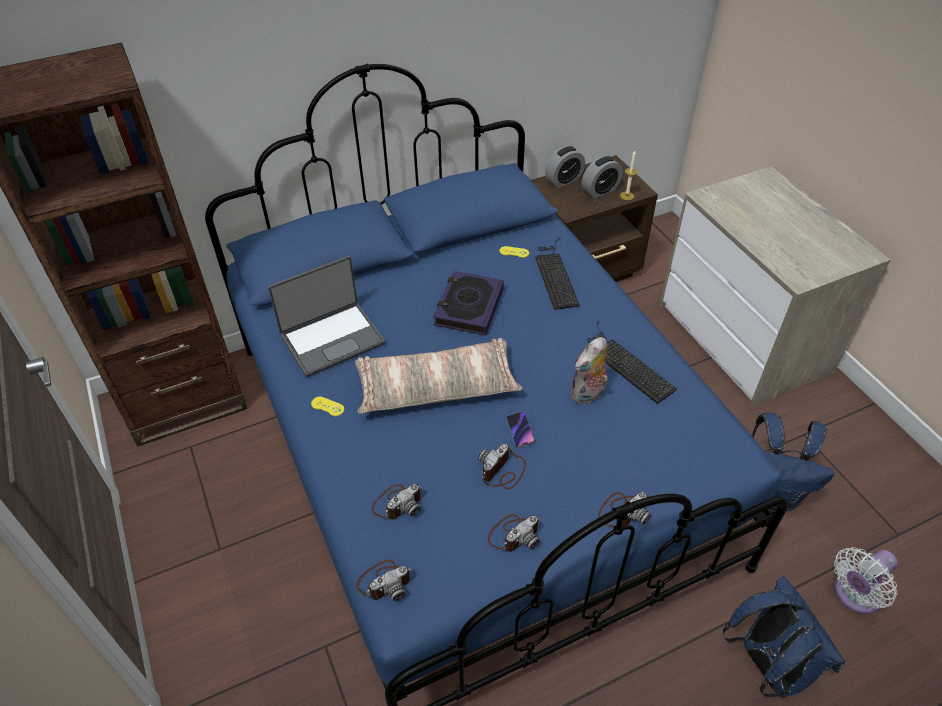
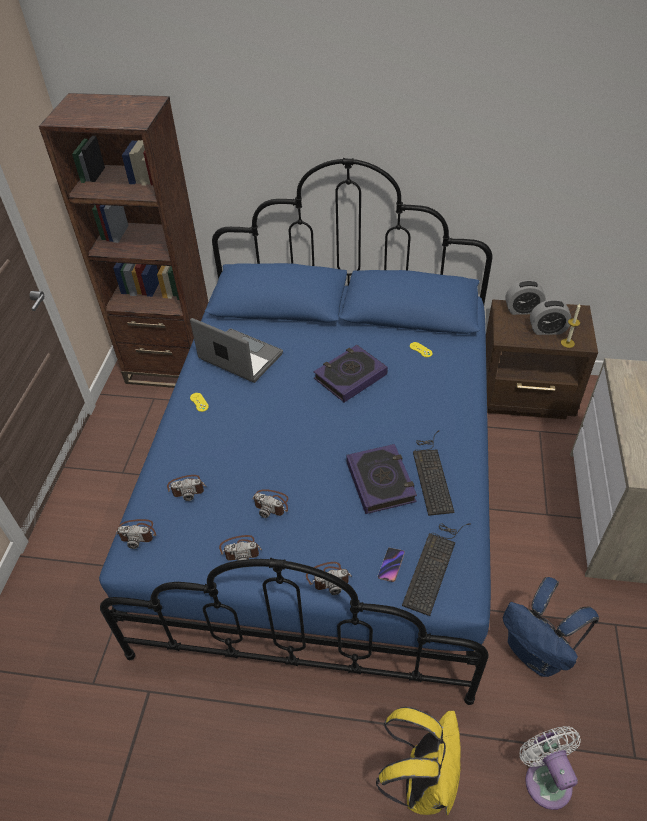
camera: 35 degrees right, 0 degrees up
laptop [268,256,385,377] -> laptop turned 150 degrees counterclockwise [190,318,283,383]
pillow [355,338,523,414] -> none
camera [478,444,526,489] -> camera turned 135 degrees counterclockwise [252,489,288,518]
phone [507,411,535,448] -> phone moved to [378,548,405,582]
keyboard [535,238,580,310] -> keyboard moved to [402,523,471,616]
plush toy [570,337,608,404] -> book [346,444,417,514]
blue backpack [723,576,845,697] -> yellow backpack [376,707,462,815]
white fan [834,547,898,614] -> white fan turned 75 degrees clockwise [519,726,581,810]

